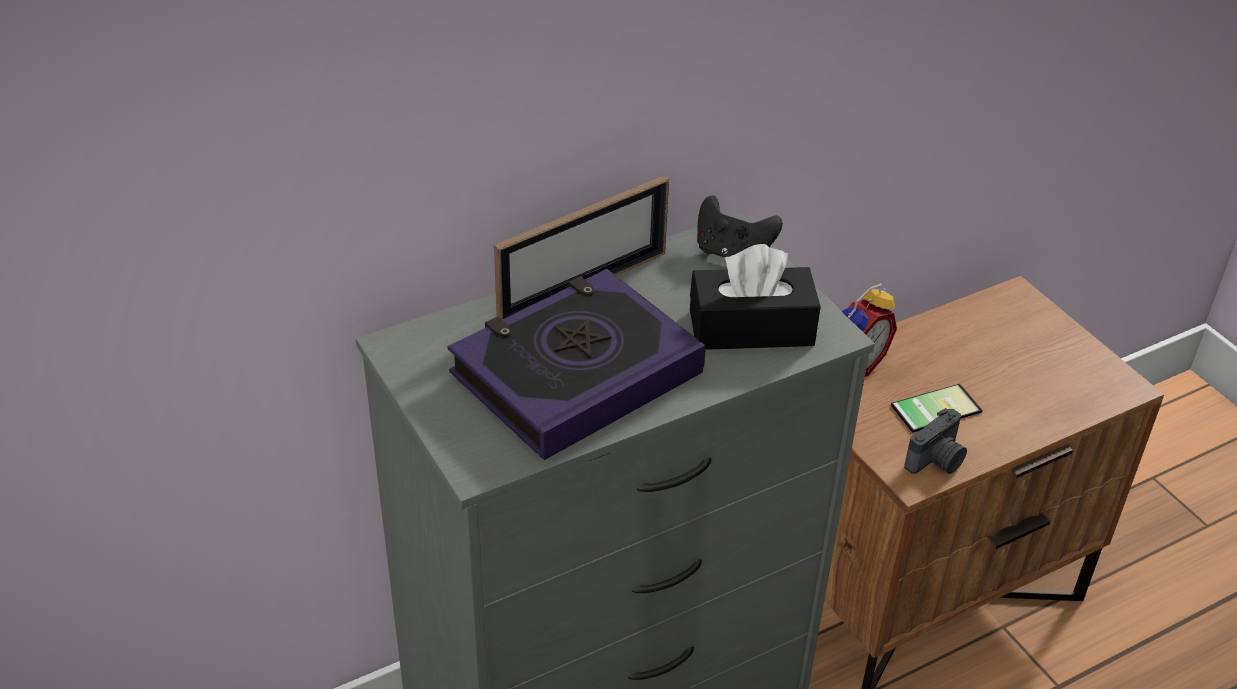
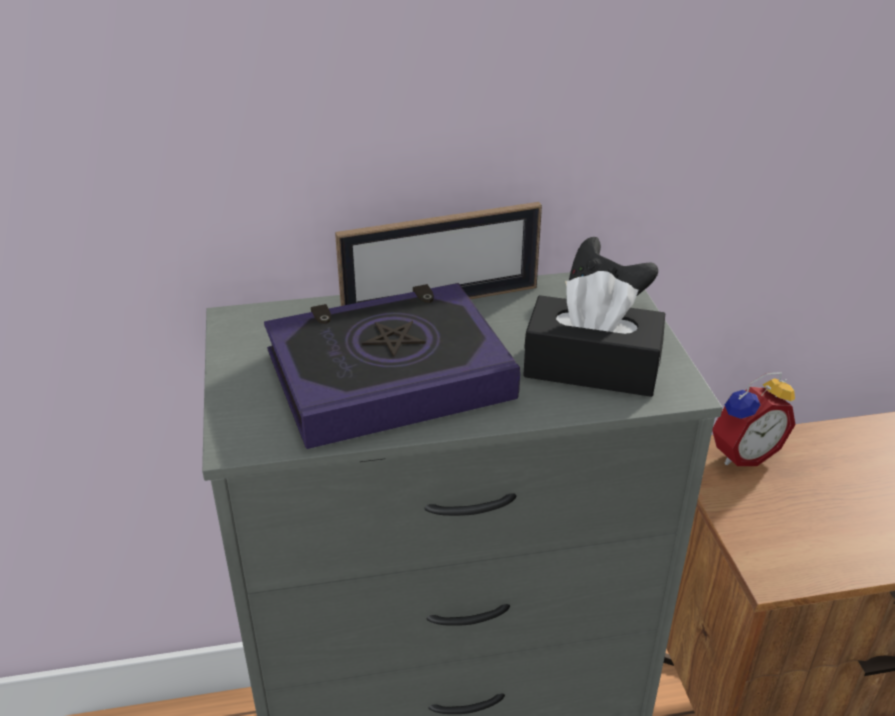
camera: 20 degrees right, 5 degrees down
phone [891,384,983,433] -> none
camera [904,408,967,474] -> none

